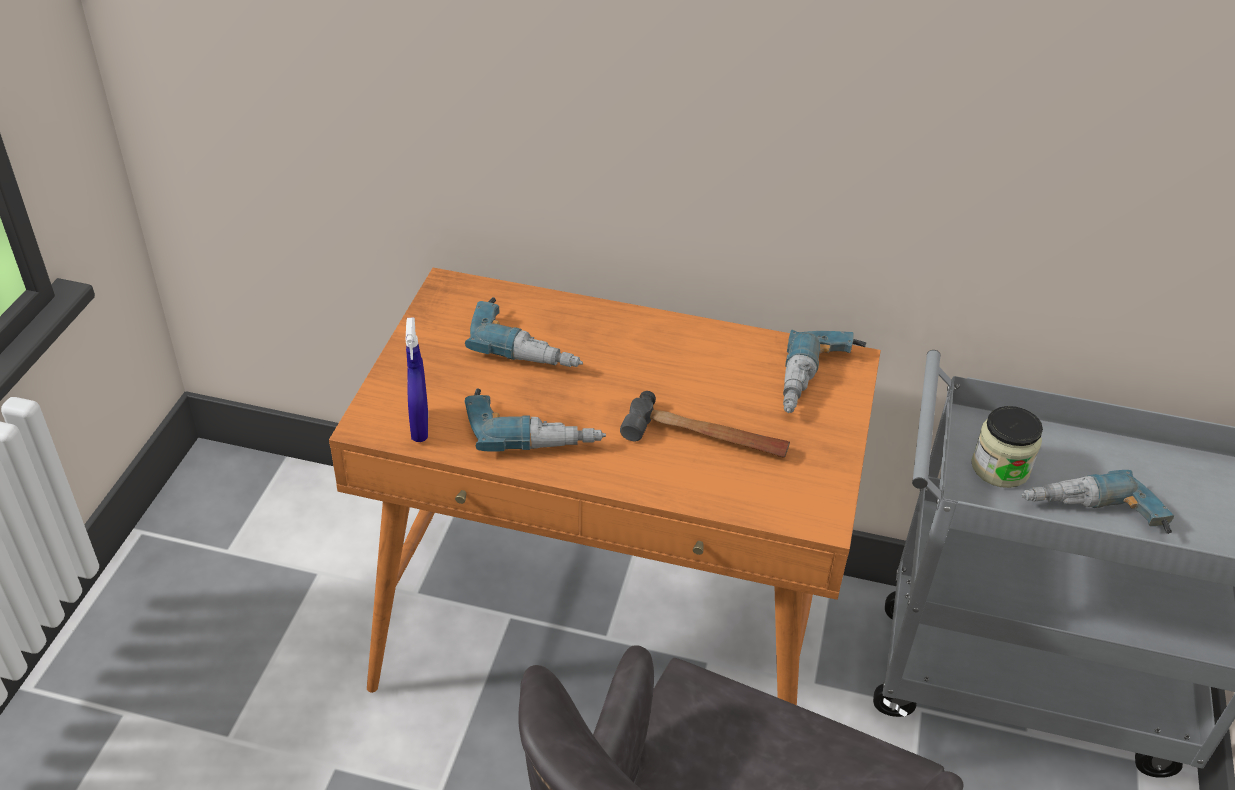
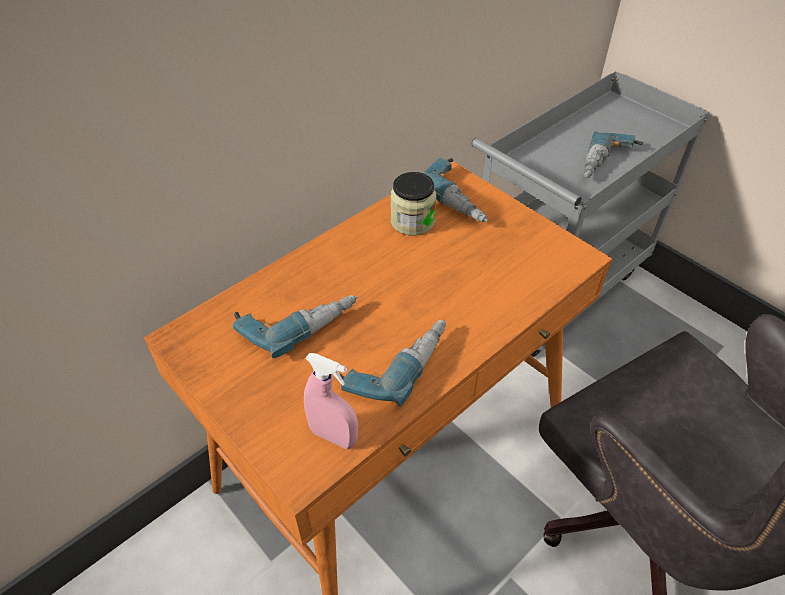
camera: 55 degrees left, 5 degrees up
blue spray bottle [406,317,428,442] -> pink spray bottle [304,353,358,449]
hammer [620,391,790,458] -> none
jar [971,406,1043,488] -> jar moved to [391,172,436,236]

